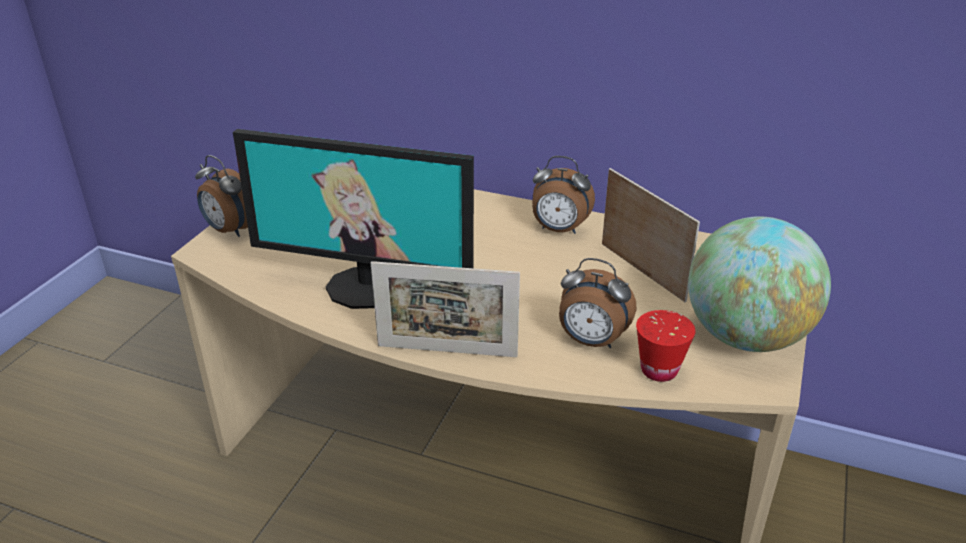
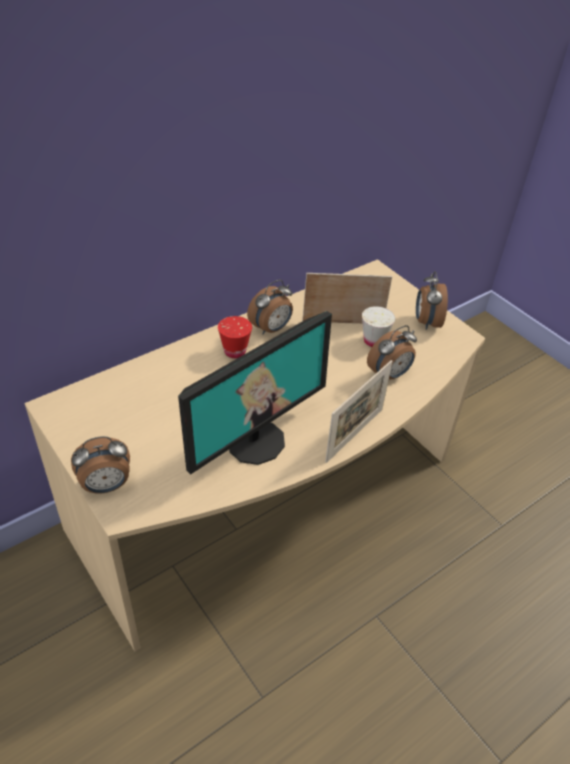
camera: 60 degrees left, 10 degrees up
red cup [636,310,696,382] -> red cup moved to [218,316,252,358]
globe [688,216,831,352] -> alarm clock [416,271,448,330]
none -> white cup [362,306,395,347]

